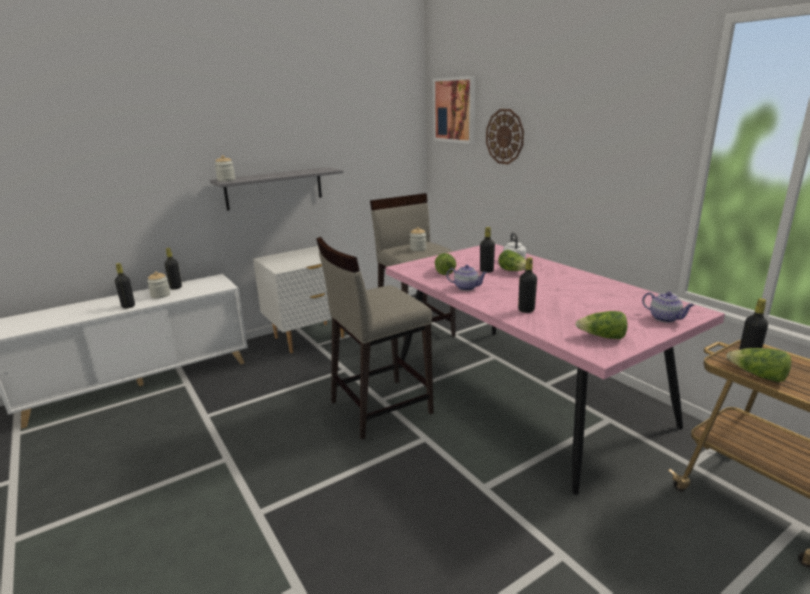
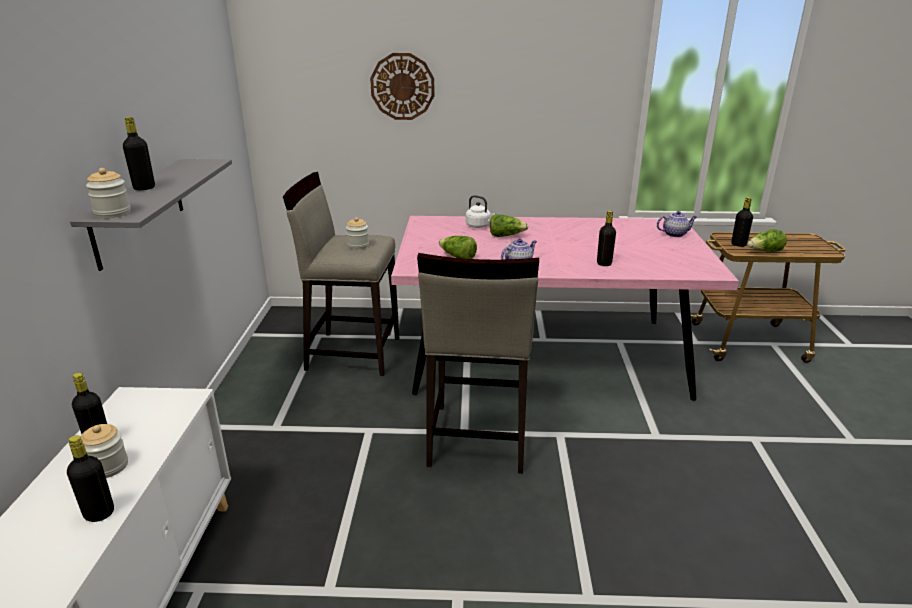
camera: 55 degrees left, 5 degrees up
white nightstand [253,246,344,353] -> none
picture [433,76,475,144] -> none
black bottle [480,227,495,273] -> black bottle moved to [123,117,155,190]
lettuce [575,311,628,339] -> none

